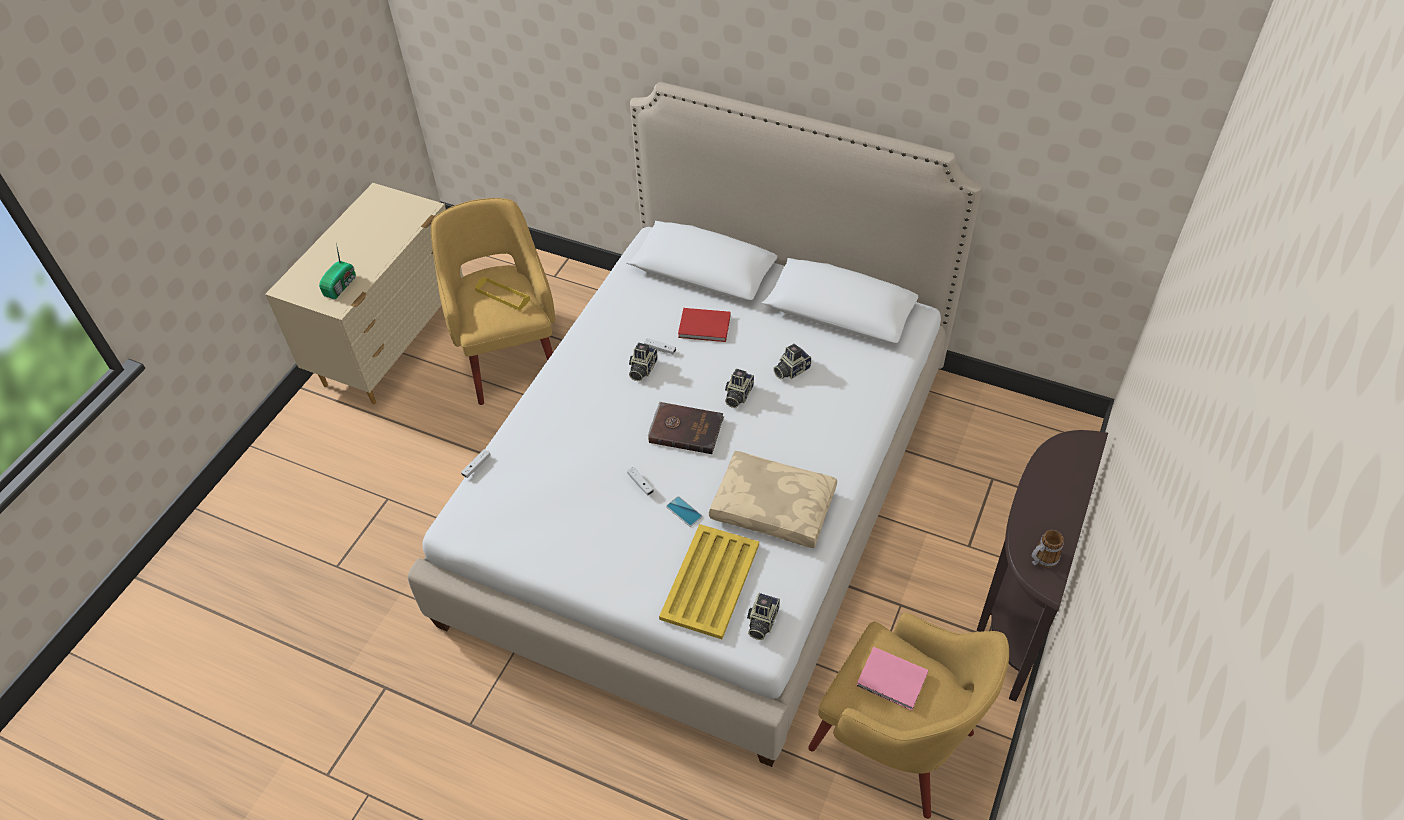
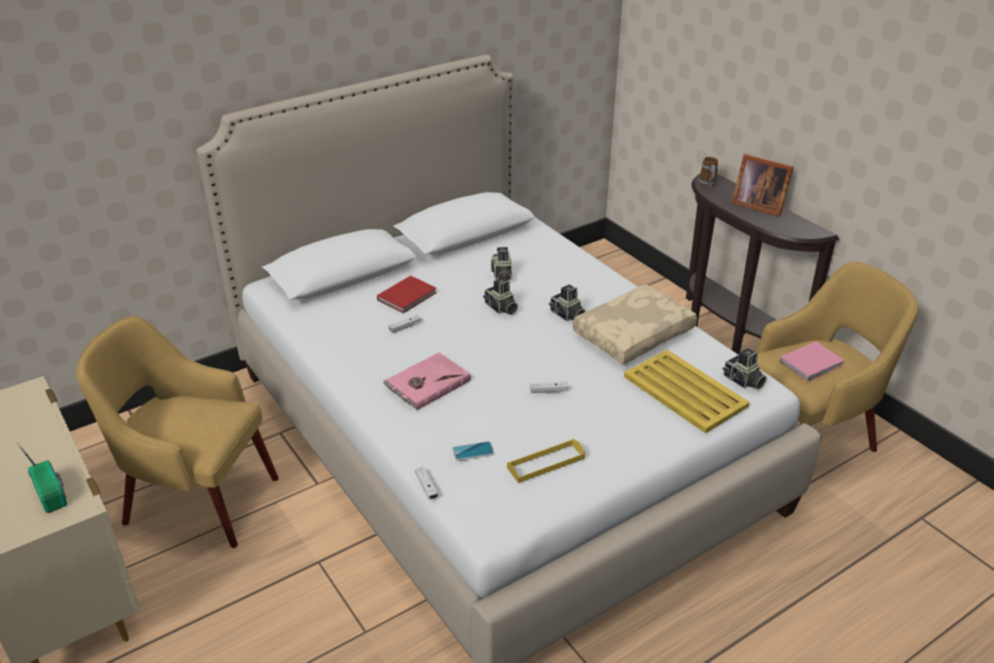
camera: 60 degrees left, 15 degrees down
yellow tray [475,277,530,311] -> yellow tray moved to [507,439,585,483]
camera [629,343,657,381] -> camera moved to [549,285,586,321]
brown book [648,402,724,454] -> none
phone [666,496,702,527] -> phone moved to [452,441,494,461]
mug [1032,530,1064,567] -> mug moved to [699,157,718,187]
none -> pink book [383,352,471,410]
none -> picture frame [731,154,794,217]

